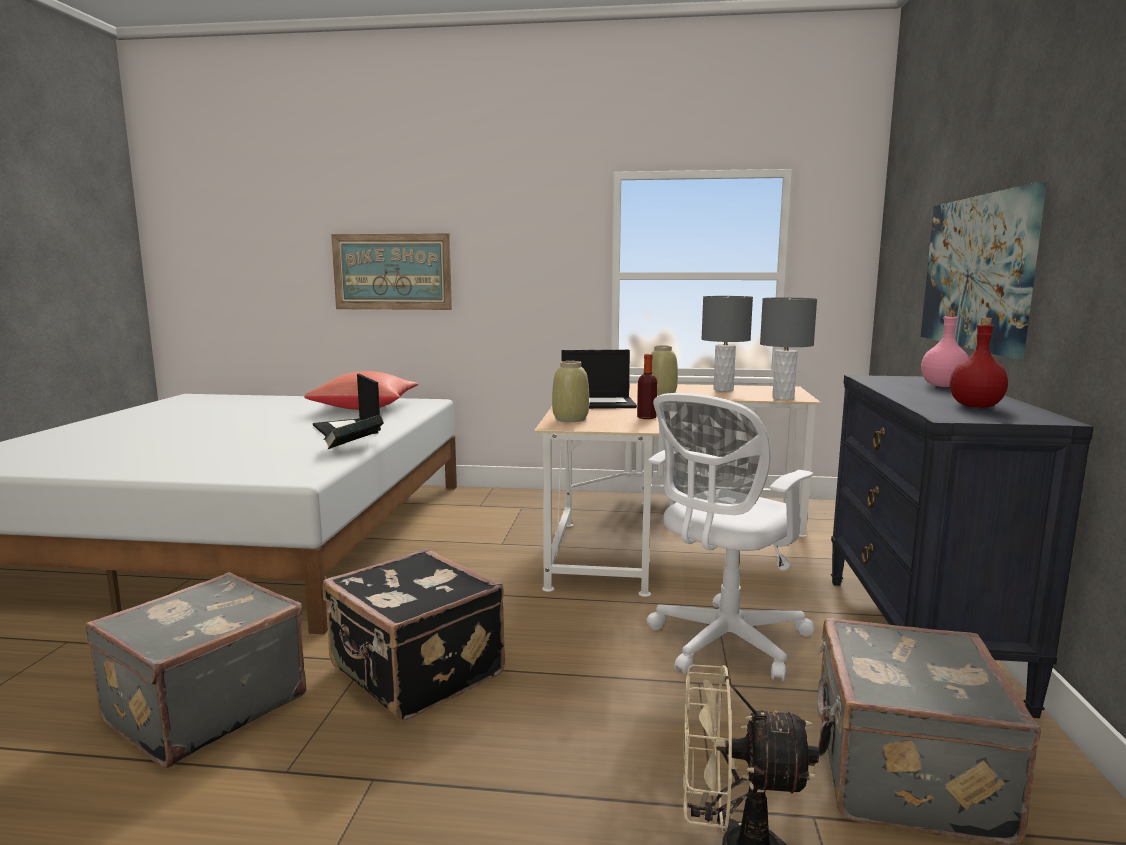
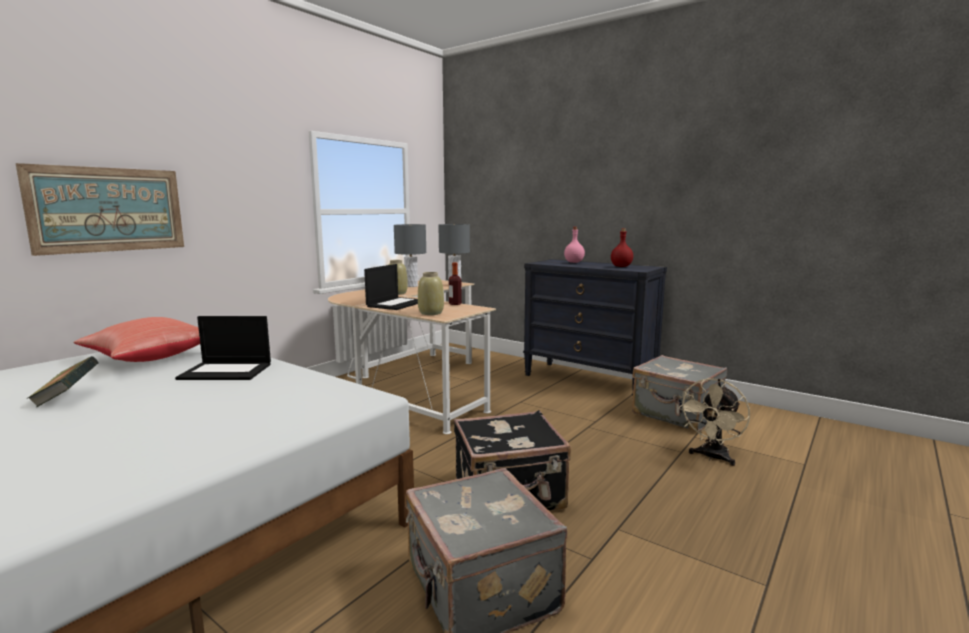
camera: 60 degrees left, 0 degrees up
book [323,415,384,449] -> book moved to [26,356,99,407]
white office chair [646,393,815,681] -> none
picture [921,182,1047,359] -> none

